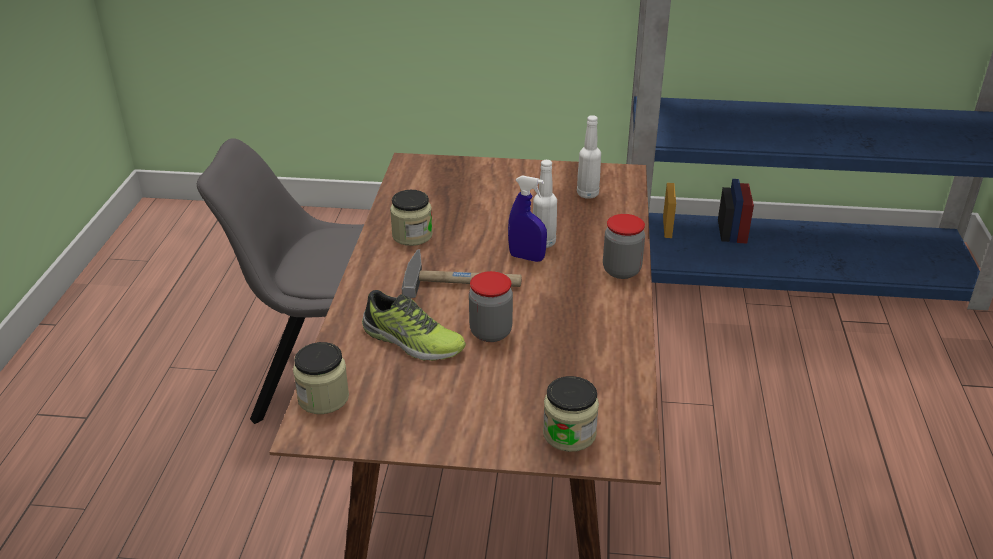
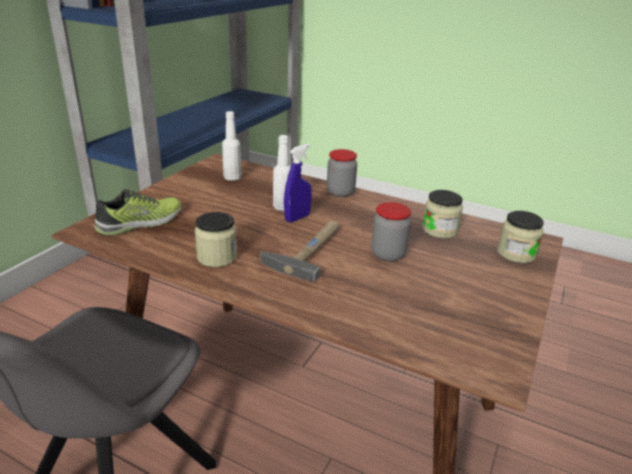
camera: 70 degrees left, 5 degrees down
jar [293,342,349,414] -> jar moved to [422,190,463,239]
shoe [362,290,466,361] -> shoe moved to [94,189,181,236]

